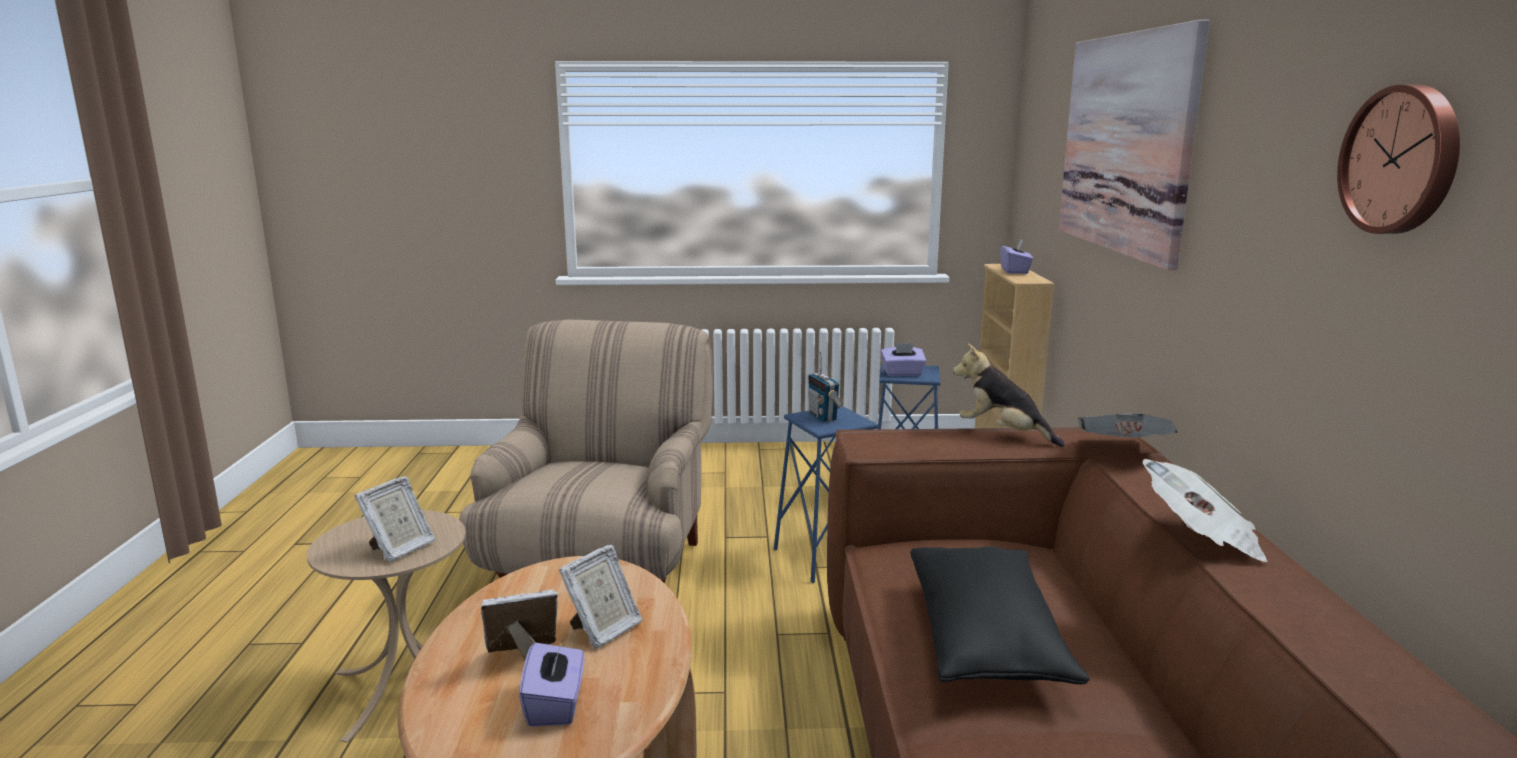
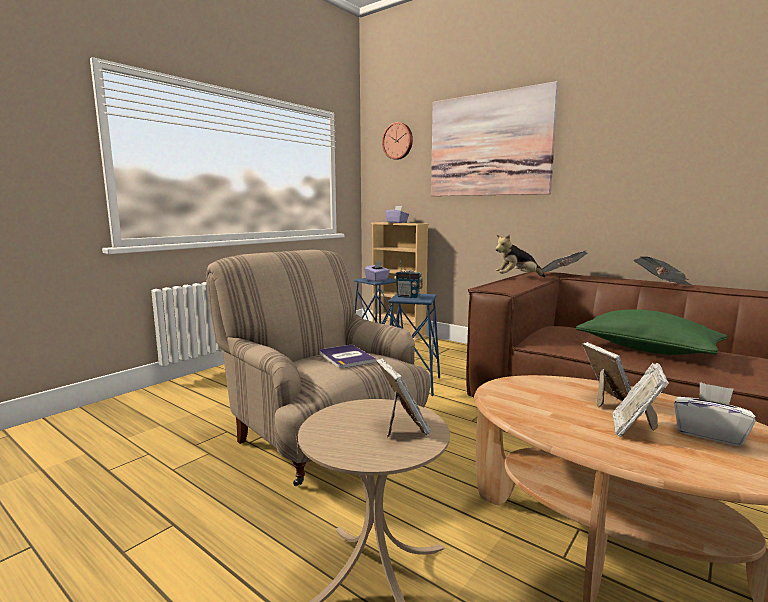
camera: 50 degrees left, 5 degrees down
purple tissue box [519,638,584,727] -> white tissue box [674,382,756,446]
black pillow [910,546,1089,684] -> green pillow [576,309,728,355]
wall clock [1337,84,1460,234] -> wall clock moved to [382,122,413,160]
none -> book [319,344,376,368]

